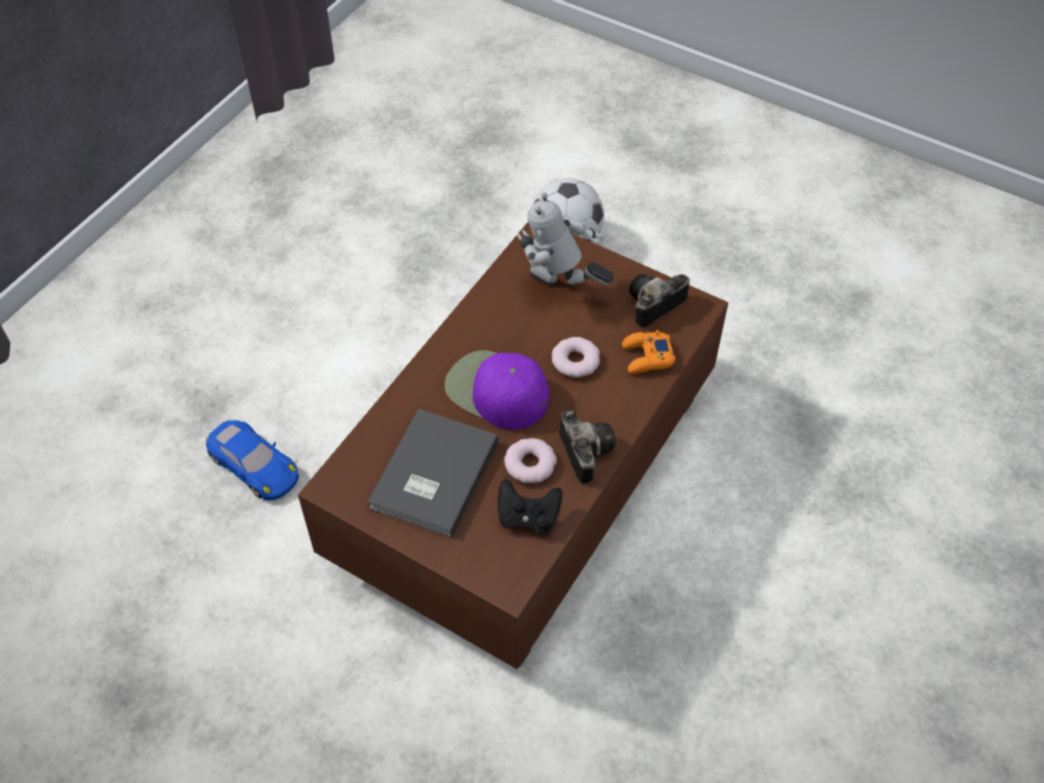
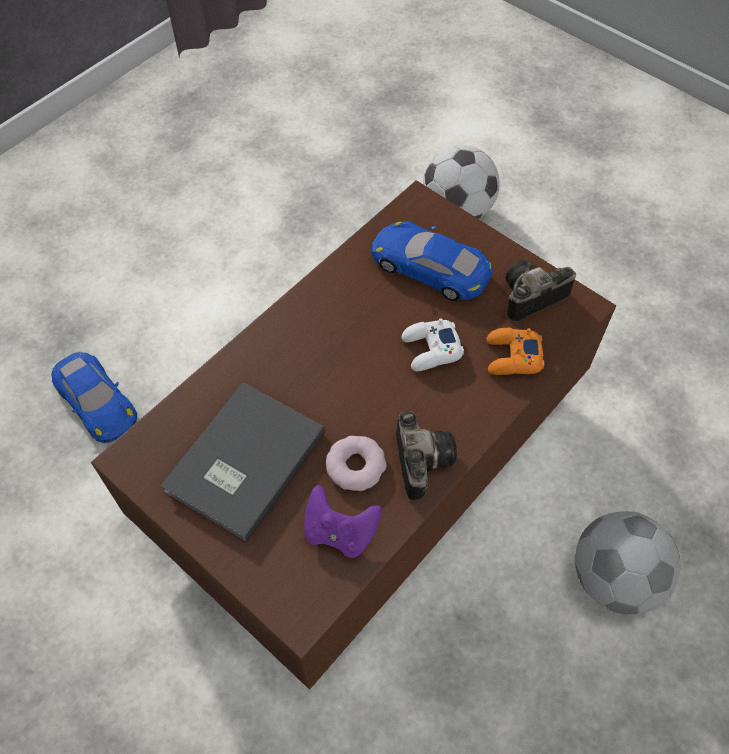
camera: 10 degrees right, 5 degrees up
purple cap [445,350,549,430] -> none
black game controller [498,479,562,534] -> purple game controller [304,485,382,558]
toy robot [517,192,614,286] -> blue toy car [372,221,493,301]
donut [552,337,600,378] -> white game controller [402,318,464,371]
none -> football [575,511,680,615]

